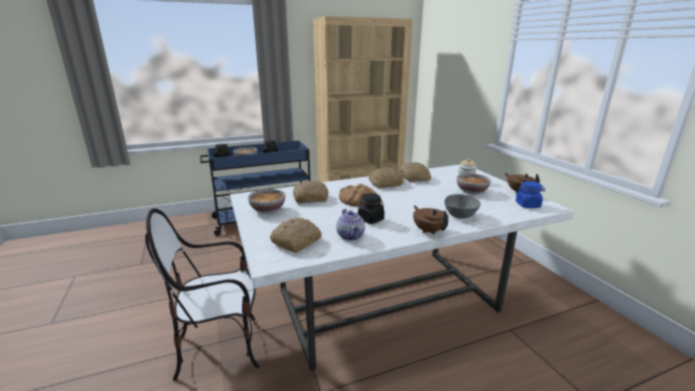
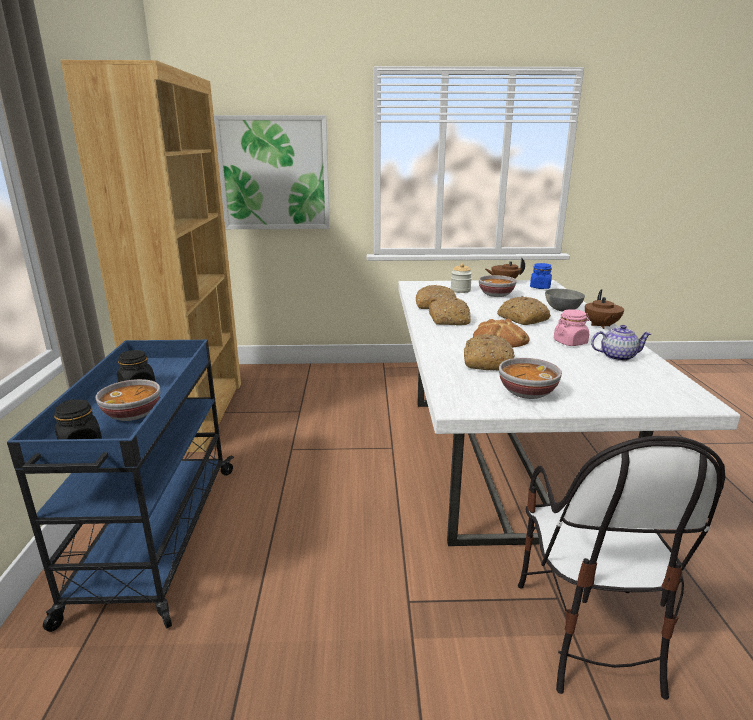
camera: 70 degrees left, 0 degrees up
bread [270,218,322,253] -> bread moved to [497,296,551,325]
black jar [358,193,384,224] -> pink jar [554,309,589,346]
brown teapot [413,205,448,235] -> brown teapot turned 75 degrees counterclockwise [585,290,624,329]
none -> picture [214,115,330,229]

